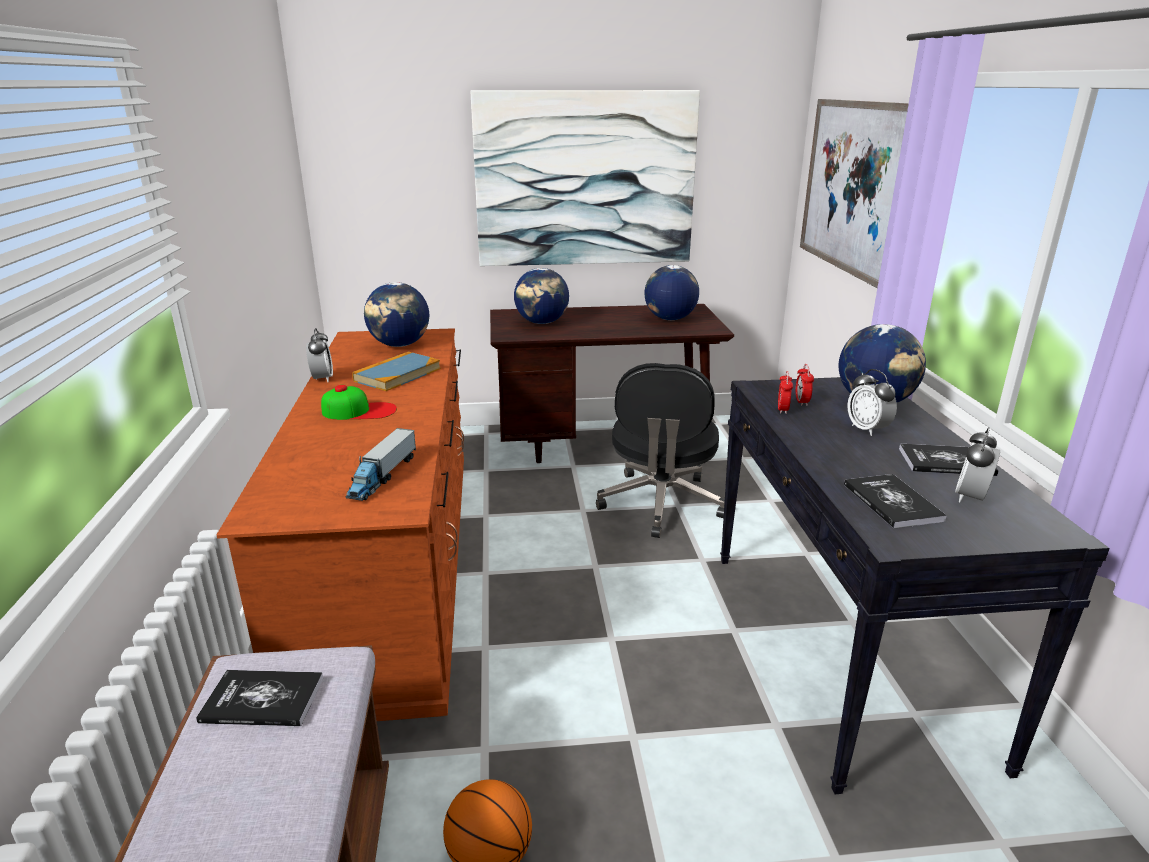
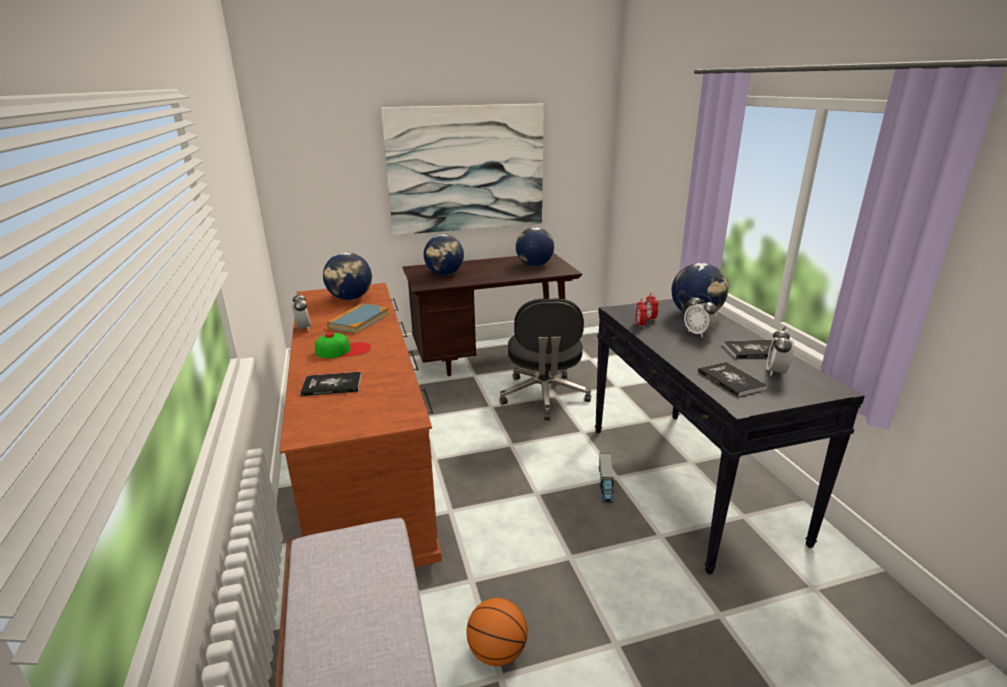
camera: 10 degrees left, 0 degrees up
book [196,670,323,726] -> book moved to [300,372,361,396]
toy truck [346,428,416,501] -> toy truck moved to [599,453,614,503]
picture [800,99,909,288] -> none

